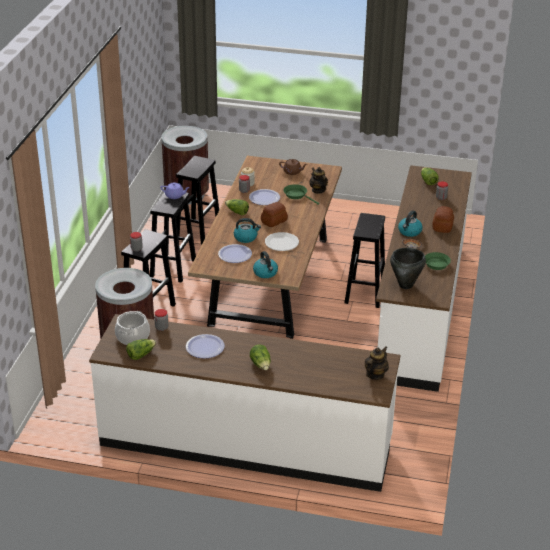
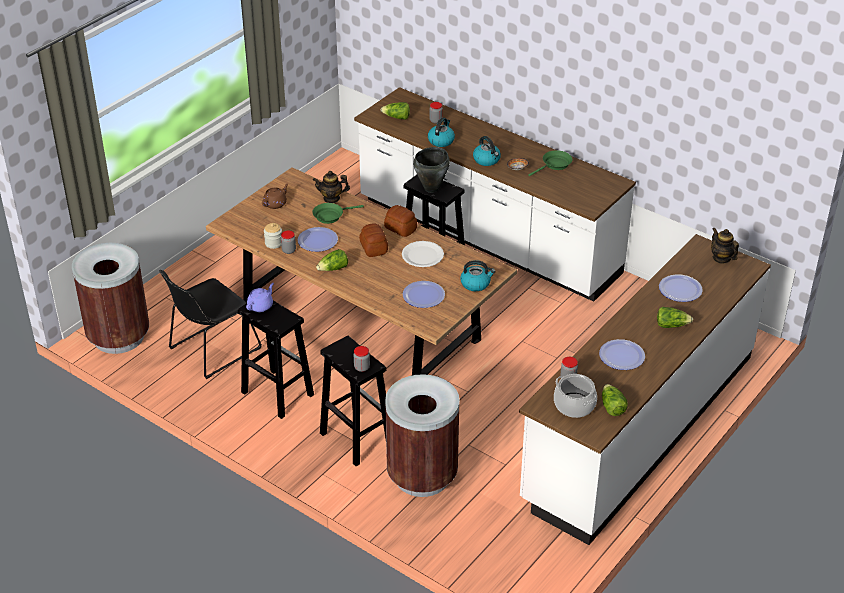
camera: 65 degrees left, 5 degrees up
black stool [176,156,219,245] -> black chair [159,270,262,379]
kettle [234,218,261,243] -> kettle moved to [428,117,455,147]
black cooking pot [390,248,426,289] -> black cooking pot moved to [413,147,450,193]
bread [432,206,454,233] -> bread moved to [384,205,417,237]
none -> plate [659,274,703,302]

